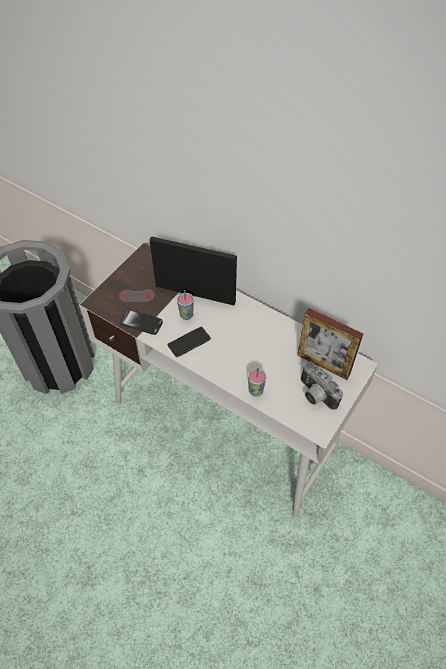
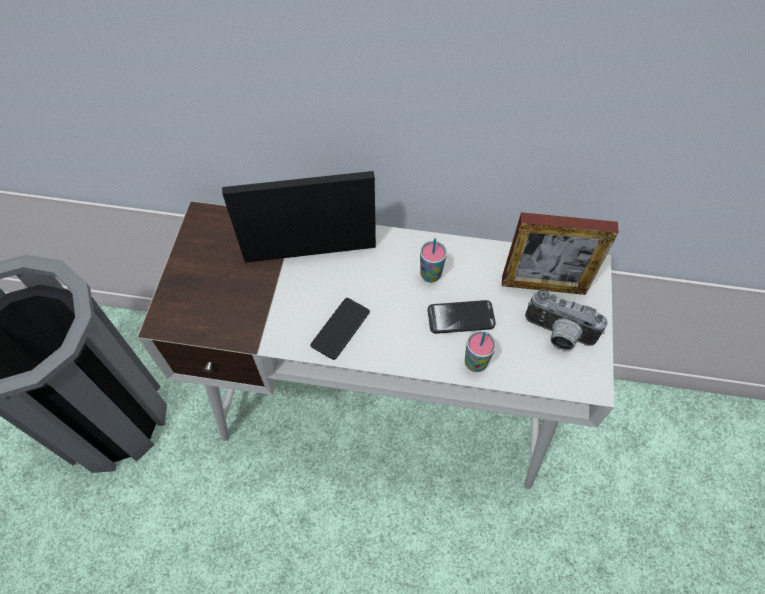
camera: 25 degrees left, 5 degrees up
grey game controller [119,289,155,302] -> none
phone [120,309,163,335] -> phone moved to [428,300,496,334]
cup [177,290,194,320] -> cup moved to [420,238,447,283]

